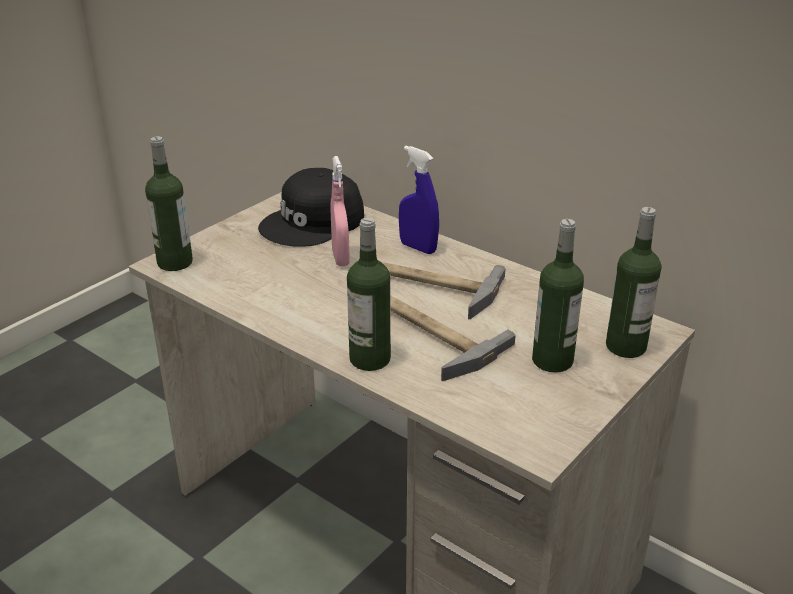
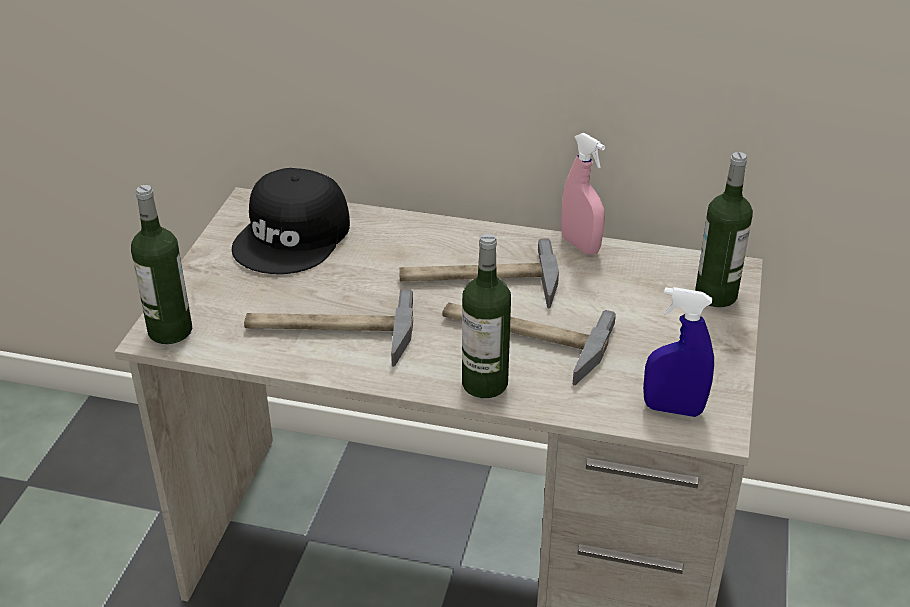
camera: 25 degrees left, 5 degrees up
pink spray bottle [331,156,350,266] -> pink spray bottle moved to [561,133,605,255]
blue spray bottle [399,146,439,254] -> blue spray bottle moved to [643,287,714,417]
bottle [532,219,584,373] -> none
none -> hammer [244,289,413,367]

